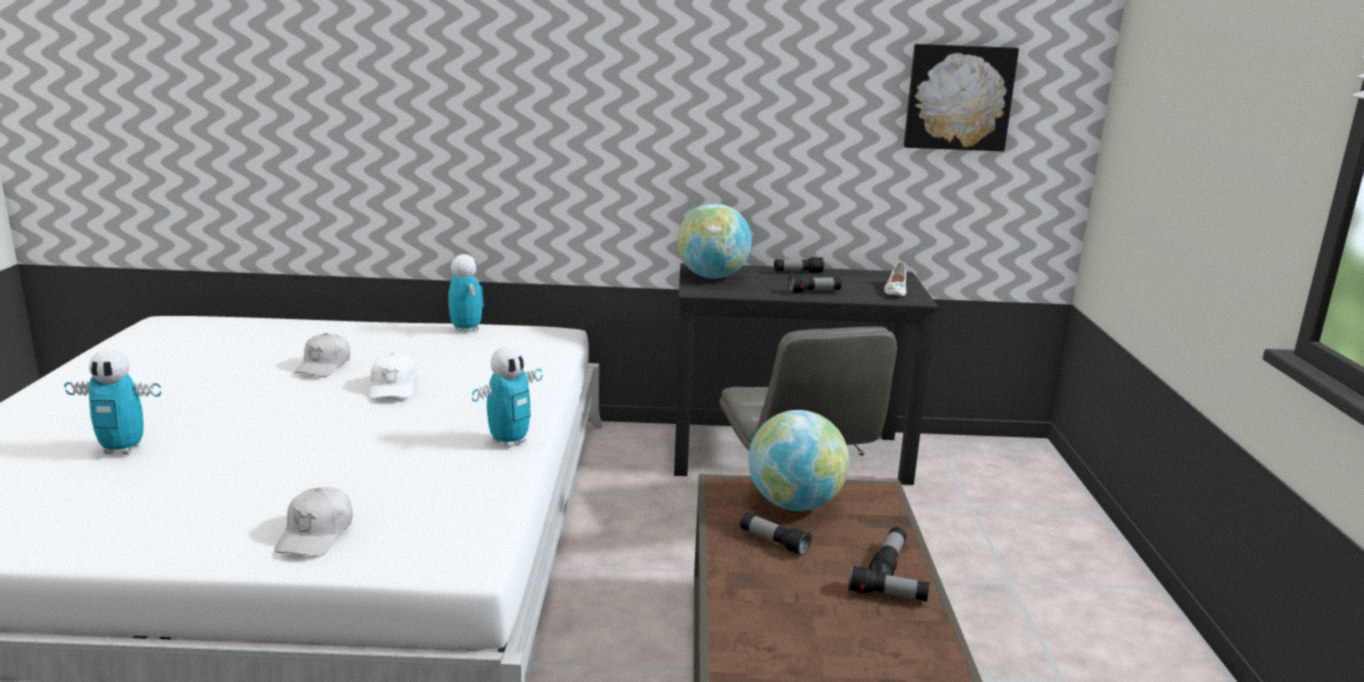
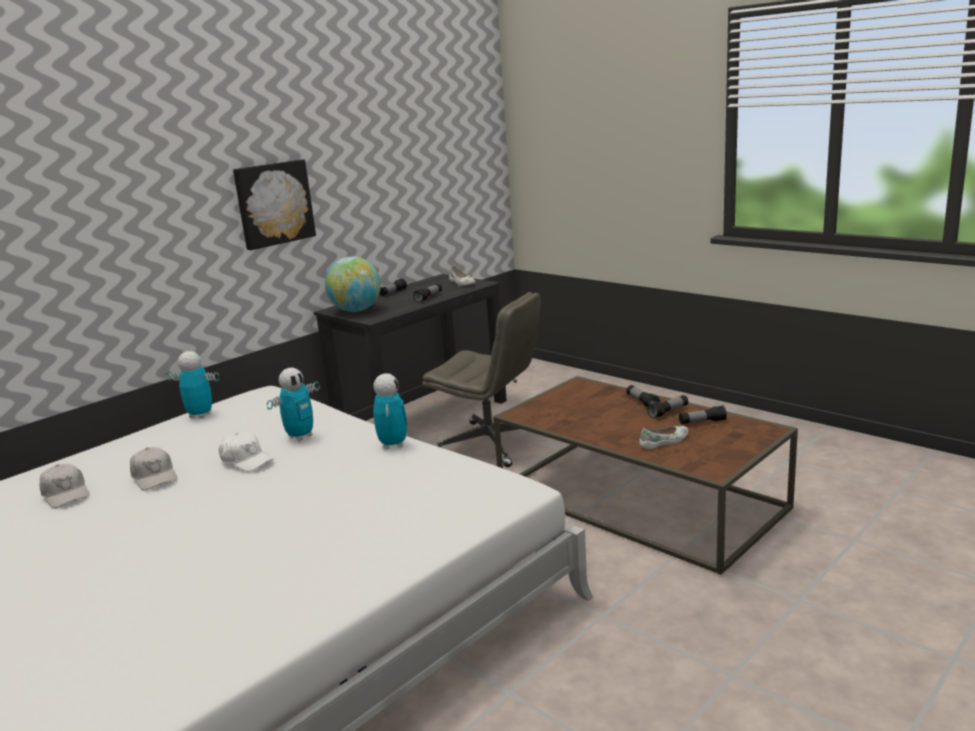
camera: 45 degrees left, 0 degrees up
toy robot [64,349,161,455] -> toy robot moved to [267,368,320,441]
white cap [274,487,353,557] -> white cap moved to [39,464,90,508]
flashlight [740,513,812,556] -> flashlight moved to [679,405,727,424]
globe [748,410,849,511] -> none
picture [904,44,1019,151] -> picture moved to [233,159,316,250]
none -> white shoe [640,426,688,449]

